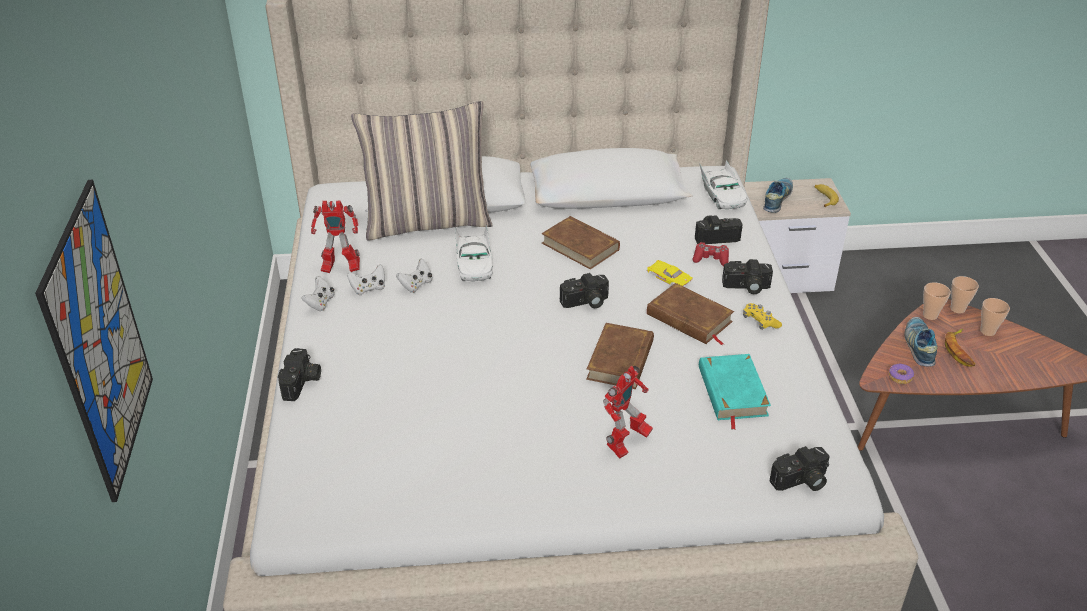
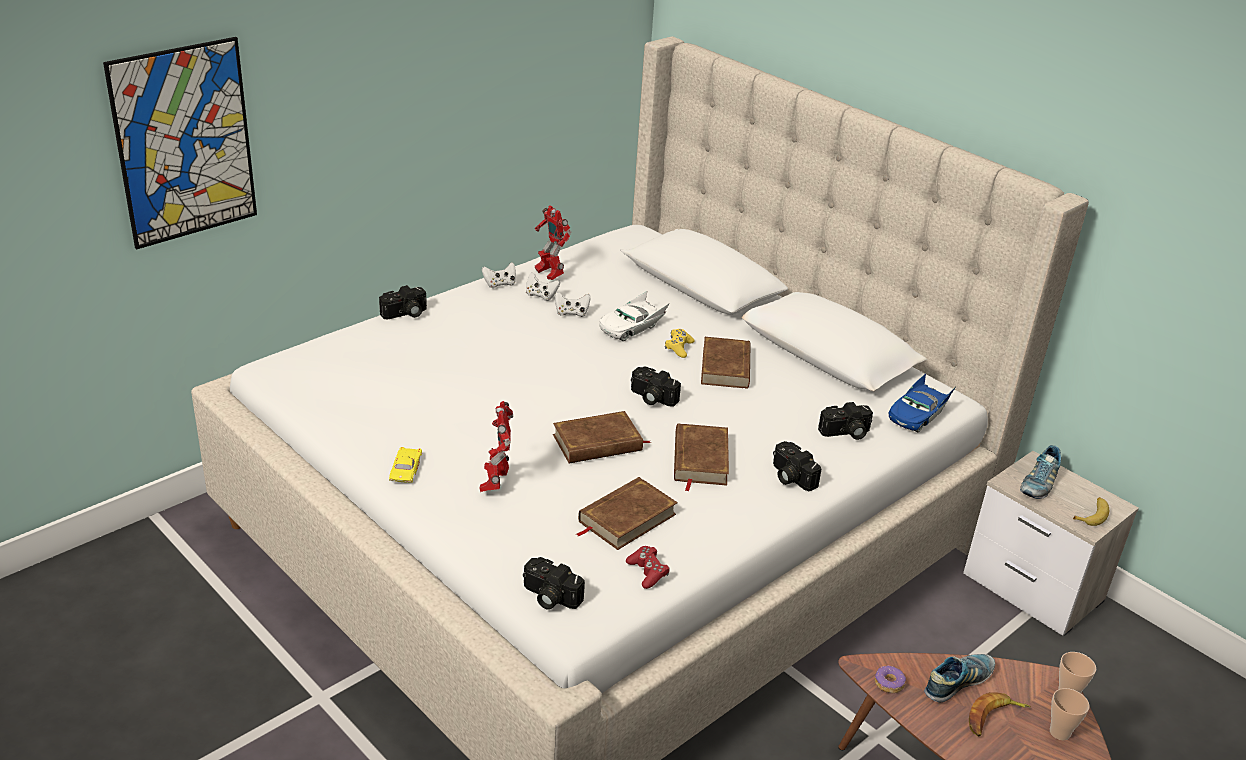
camera: 50 degrees right, 5 degrees down
pillow [351,101,493,241] -> none
toy robot [603,366,653,459] -> toy robot turned 90 degrees clockwise [480,401,513,492]
yellow toy car [647,260,693,286] -> yellow toy car moved to [389,447,422,483]
red game controller [692,242,729,266] -> red game controller moved to [626,546,670,589]
camera [695,215,743,244] -> camera turned 120 degrees clockwise [818,402,873,440]
white toy car [699,160,747,209] -> blue toy car [889,373,956,432]
turquoise book [699,354,771,430] -> brown book [576,477,678,550]
yellow game controller [743,303,782,330] -> yellow game controller moved to [665,329,694,358]
shoe [763,178,793,213] -> shoe turned 135 degrees clockwise [1020,445,1061,499]
cup [923,282,951,320] -> none

